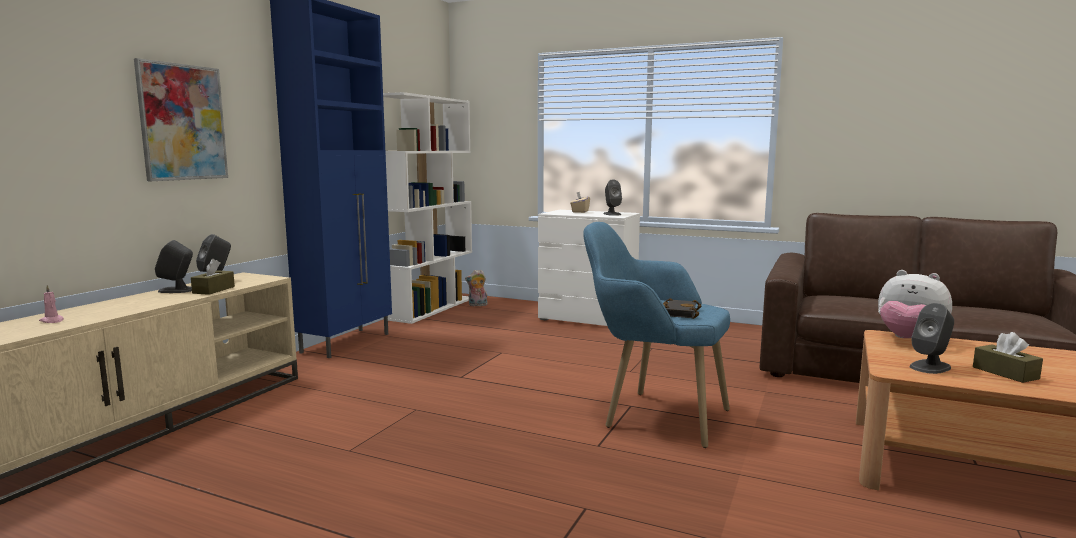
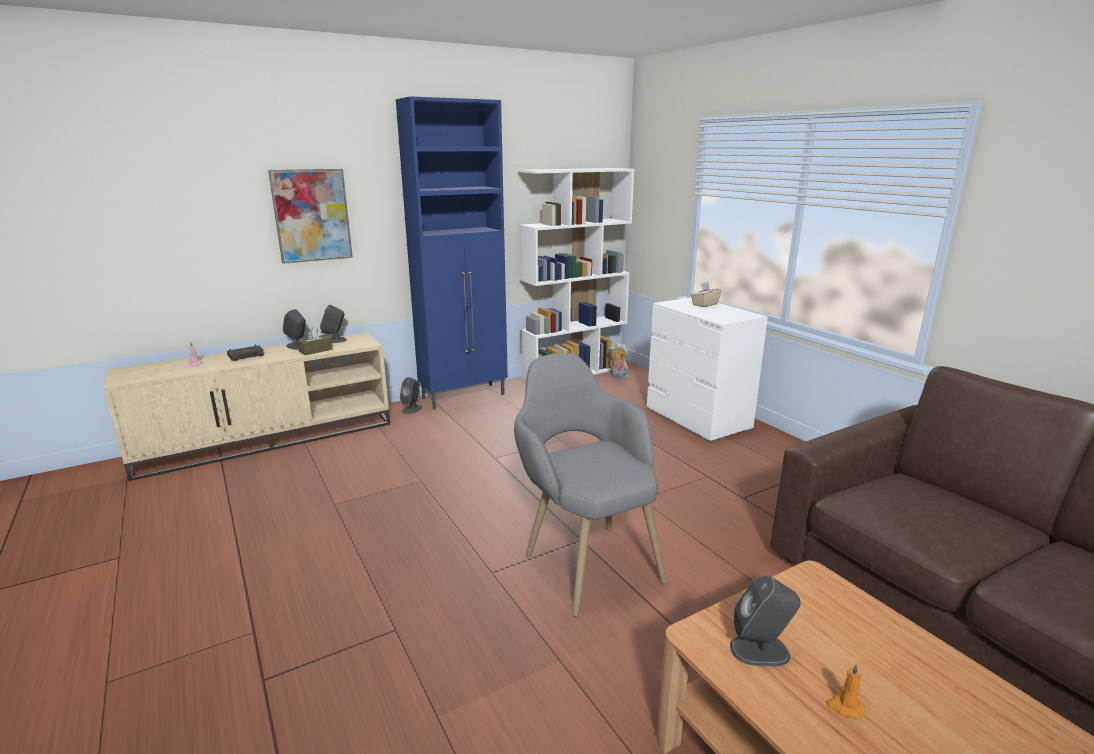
camera: 35 degrees right, 10 degrees up
blue armchair [583,222,730,448] -> grey armchair [514,353,667,617]
grey speaker [603,180,622,216] -> grey speaker moved to [400,377,422,414]
black book [663,298,701,319] -> black book moved to [227,345,264,361]
plush toy [878,270,952,338] -> none
brown tissue box [973,332,1043,383] -> orange candle [826,663,865,719]

